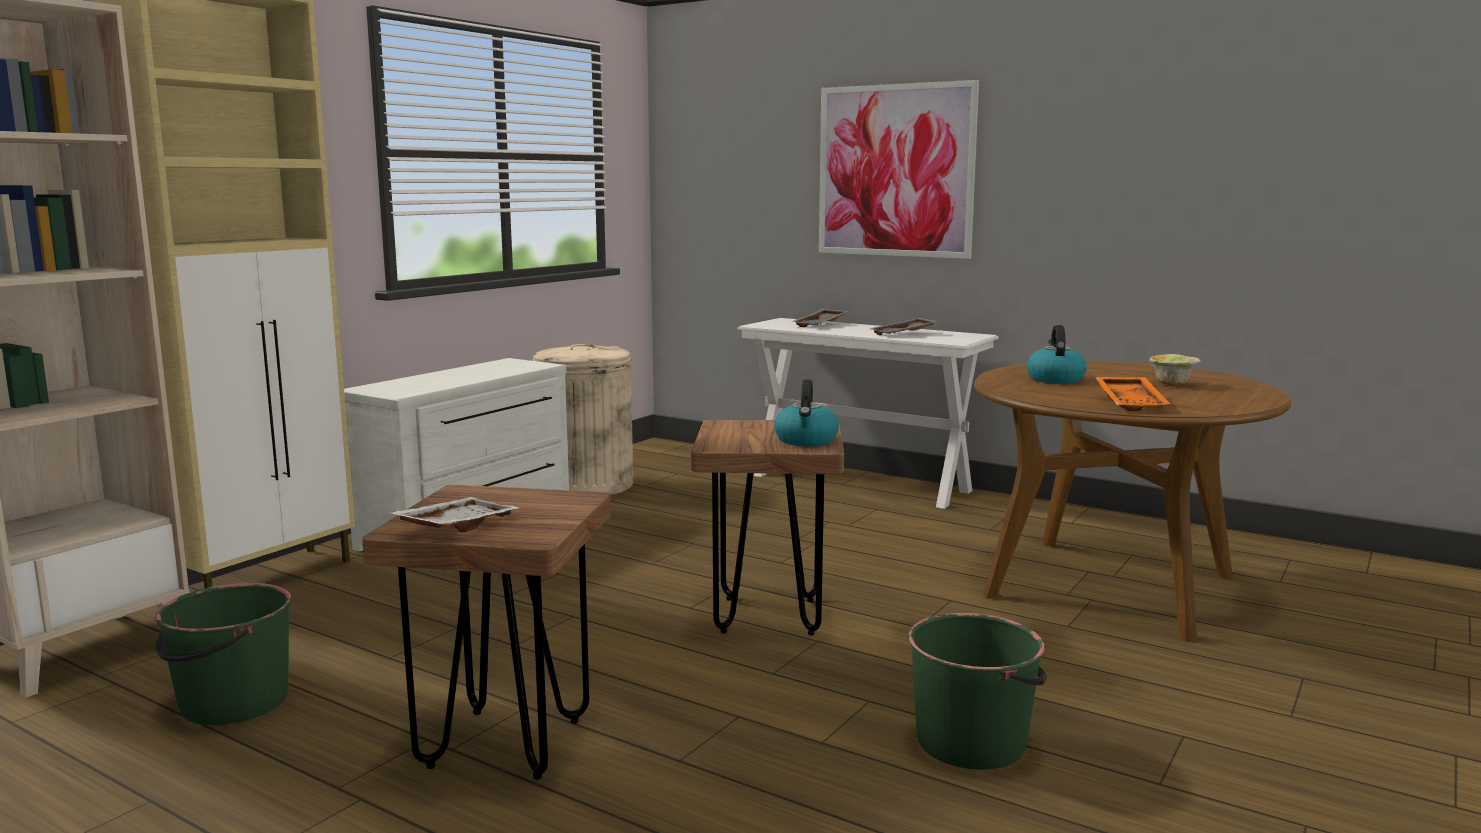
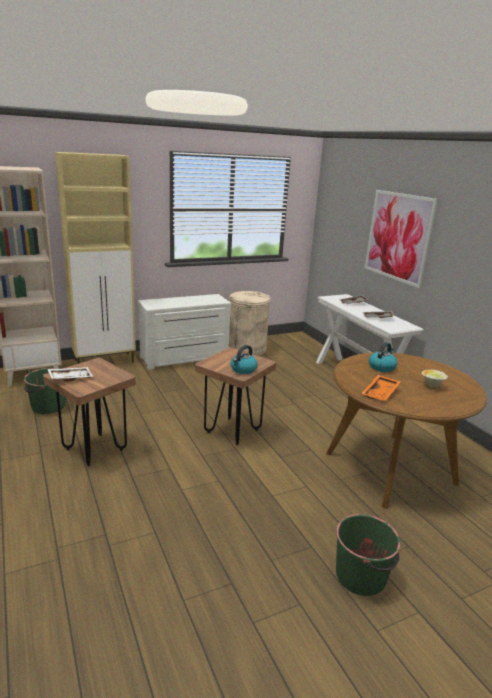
camera: 30 degrees right, 10 degrees up
green bucket [908,613,1047,770] -> green bucket moved to [336,514,400,596]

